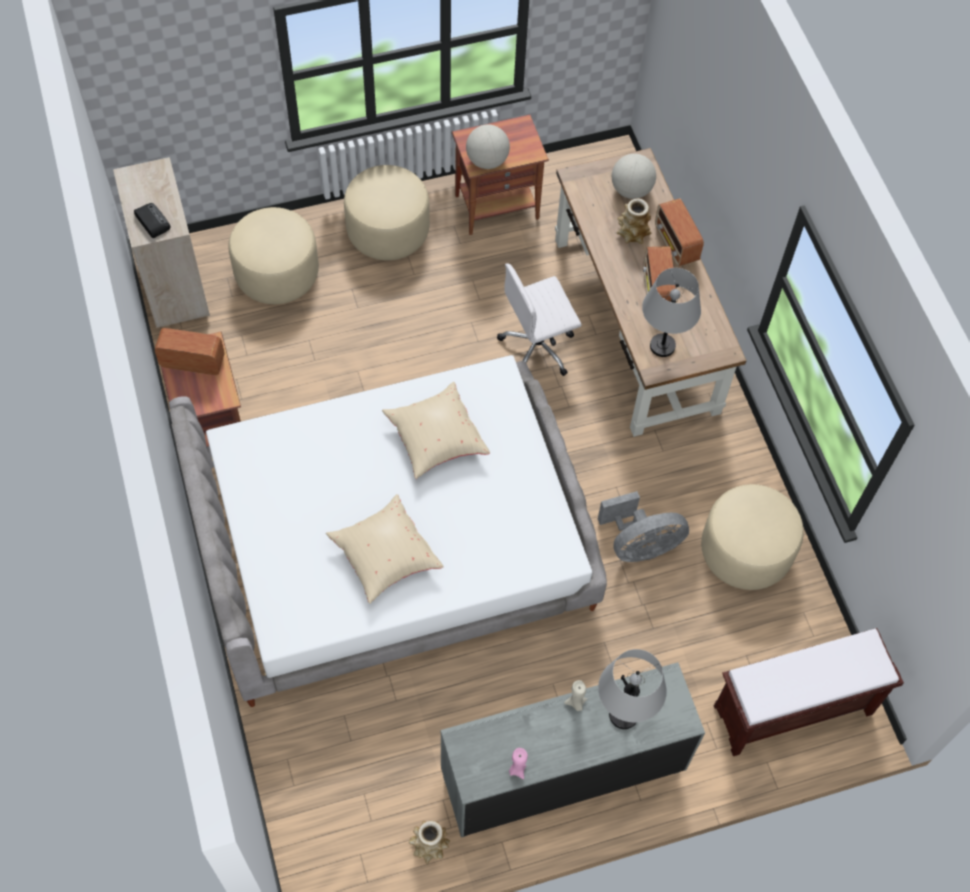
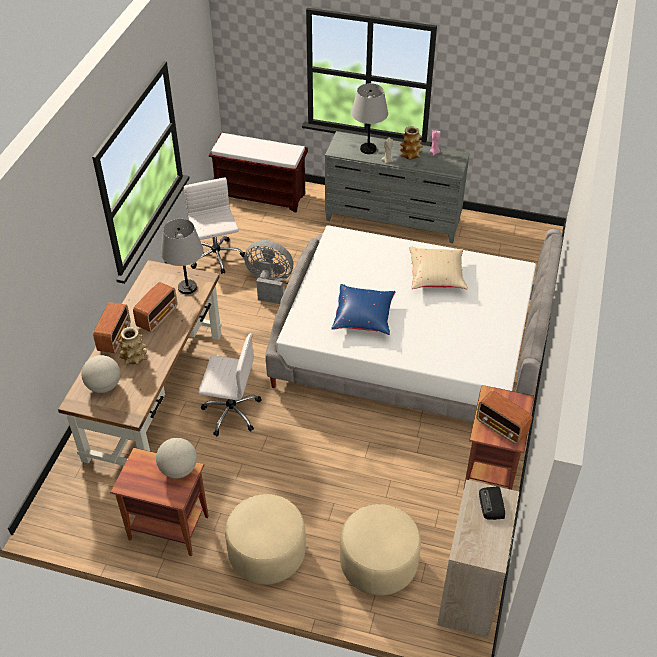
camera: 145 degrees left, 15 degrees down
beige pillow [382,382,490,479] -> blue pillow [331,284,395,335]
vase [409,820,450,864] -> vase moved to [400,126,423,160]
beige ottoman [701,484,804,590] -> white office chair [184,178,245,274]

